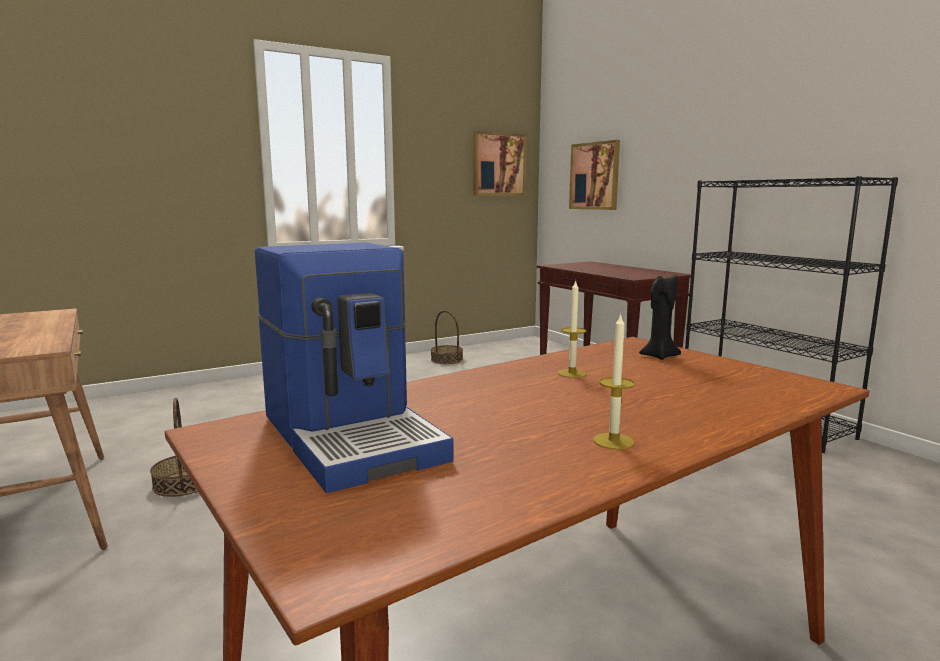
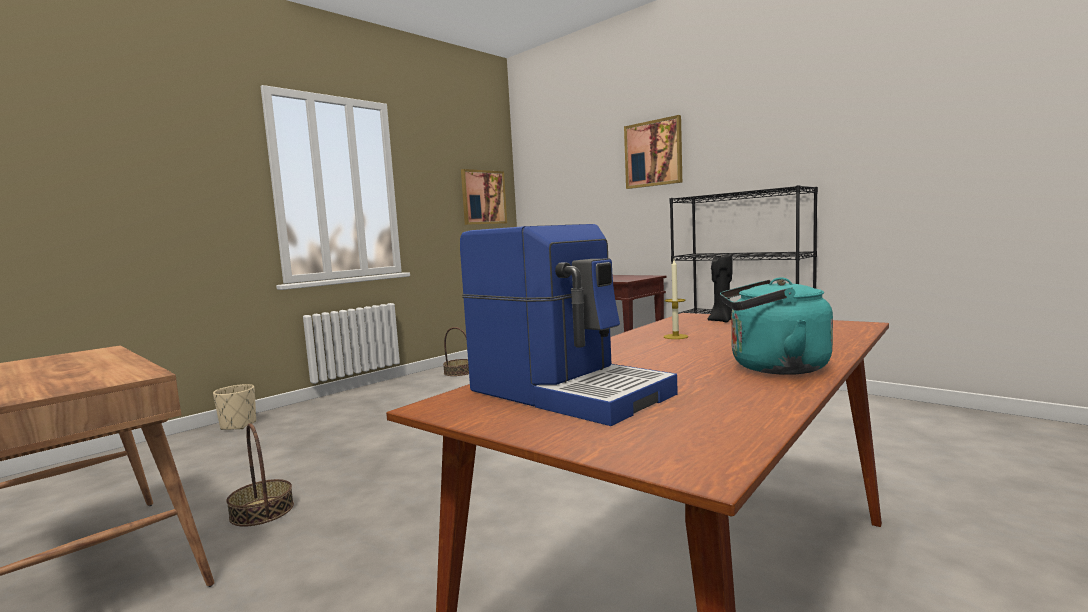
camera: 15 degrees left, 5 degrees down
picture [569,140,620,210] -> picture moved to [624,115,682,189]
candle [594,313,635,450] -> turquoise kettle [720,277,833,375]
none -> beige planter [213,384,256,430]

